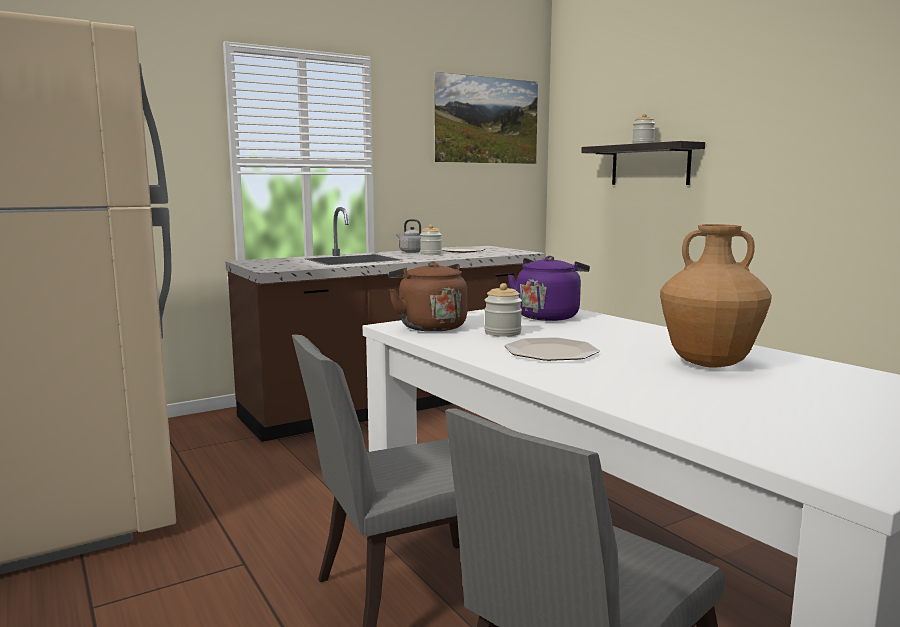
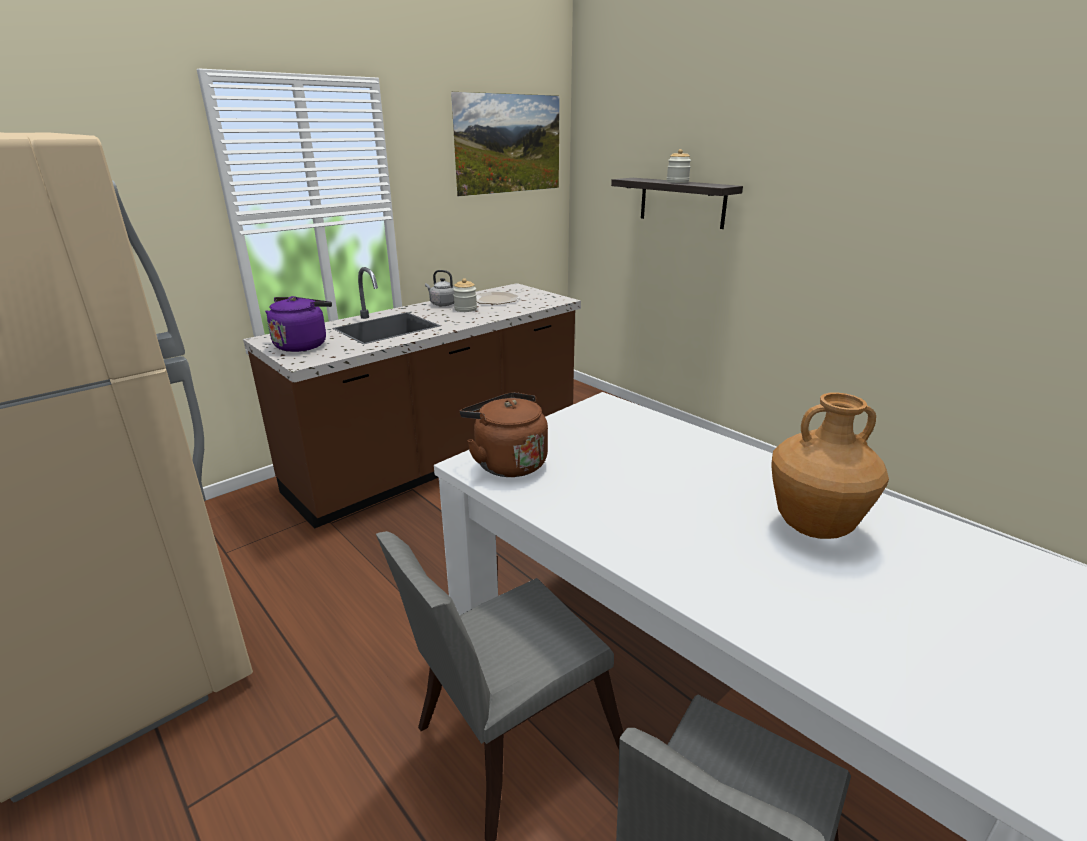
camera: 10 degrees left, 15 degrees up
jar [484,283,522,337] -> none
plate [505,337,600,361] -> none
purple kettle [508,256,590,321] -> purple kettle moved to [265,296,332,352]

